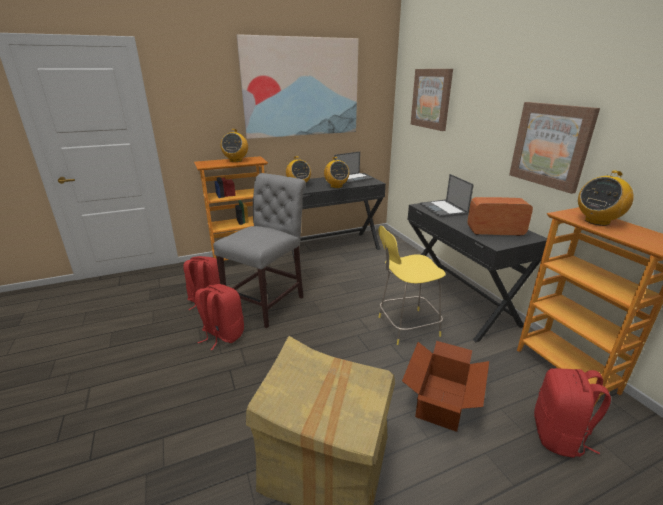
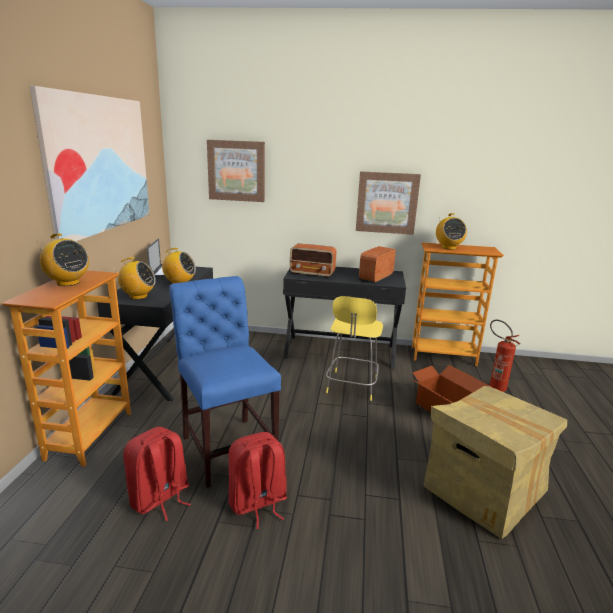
camera: 60 degrees left, 5 degrees down
grey chair [213,173,306,328] -> blue chair [169,276,281,488]
laptop [420,174,474,218] -> radio [290,244,336,277]
red backpack [534,368,611,458] -> fire extinguisher [490,320,520,392]

